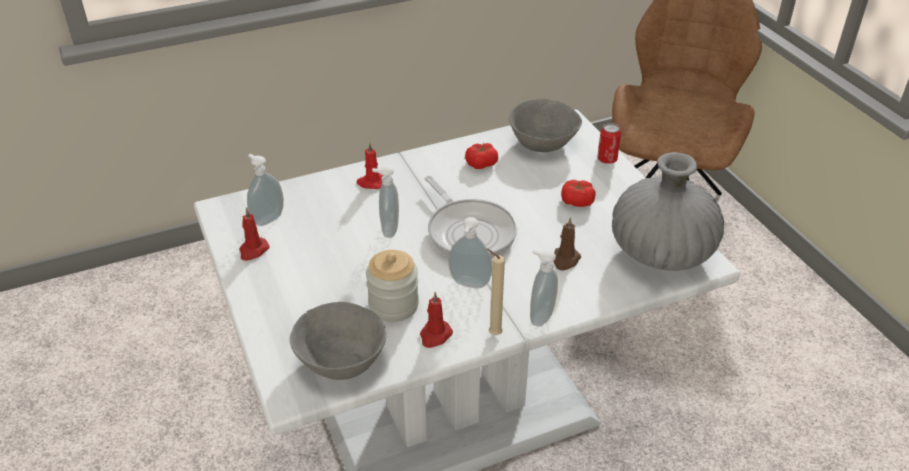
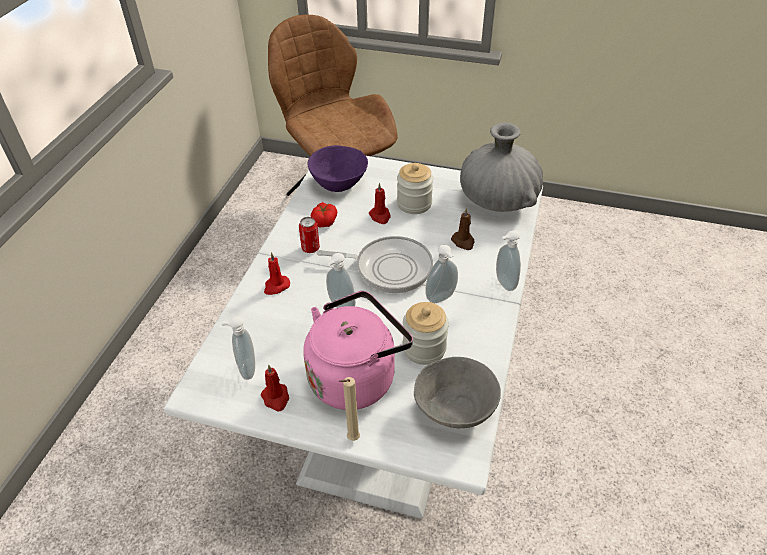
camera: 50 degrees left, 5 degrees up
red candle [420,292,453,348] -> red candle moved to [369,183,391,224]
beige candle [487,249,505,335] -> beige candle moved to [339,377,360,441]
grey bowl [509,99,582,152] -> purple bowl [308,145,368,192]
tomato [561,180,596,207] -> jar [397,163,433,214]
can [597,123,621,164] -> can moved to [299,217,320,253]
none -> pink kettle [304,291,413,410]

